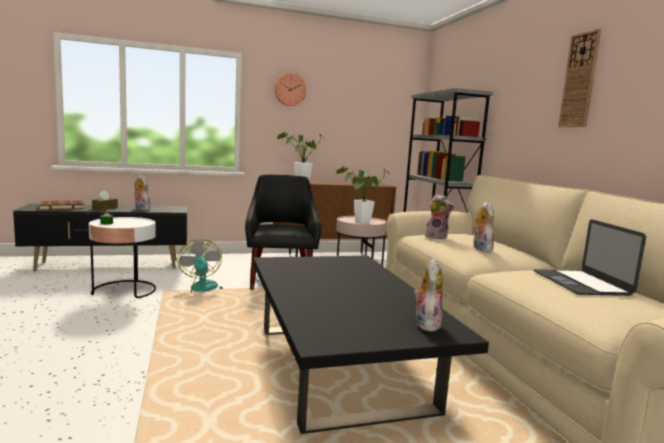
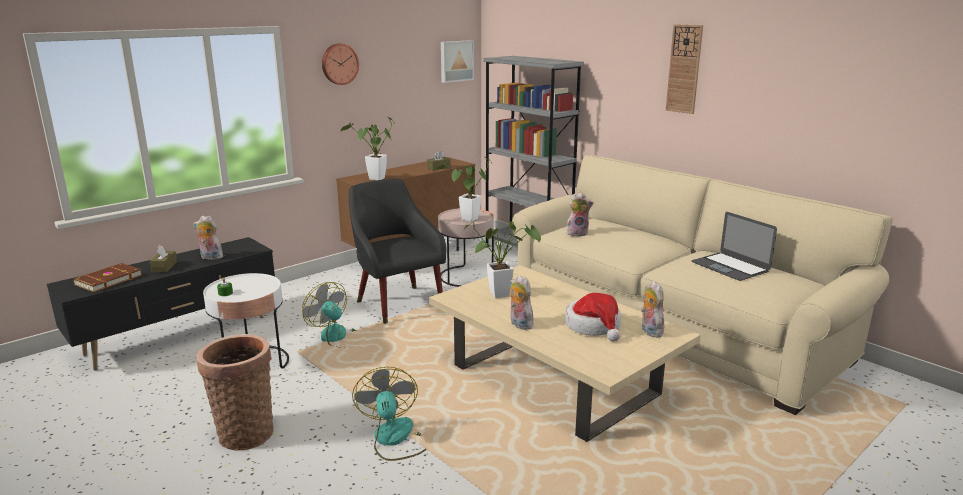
camera: 25 degrees left, 10 degrees up
black coffee table [253,256,489,434] -> beige coffee table [429,265,701,442]
plush toy [473,202,494,252] -> plush toy moved to [510,275,533,330]
none -> basket [196,334,274,451]
none -> fan [352,367,427,461]
none -> picture [441,40,474,83]
none -> potted plant [464,220,541,298]
none -> hat [565,293,621,342]

